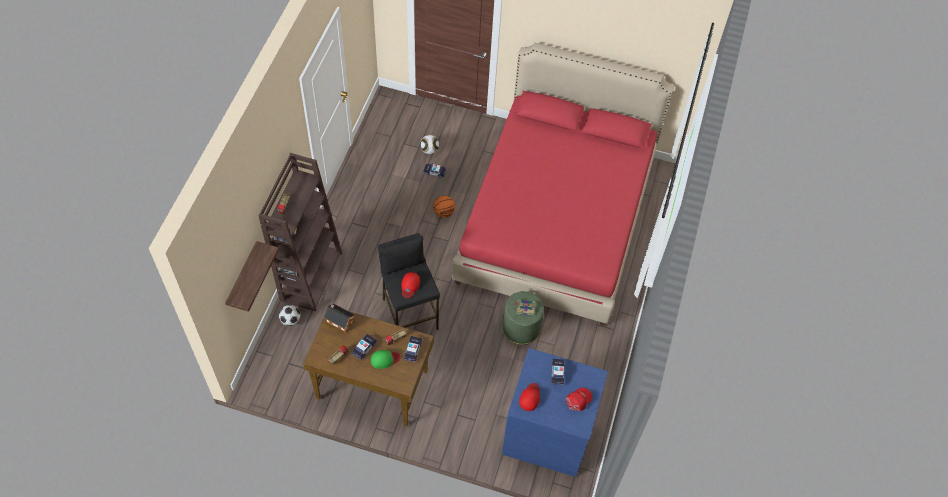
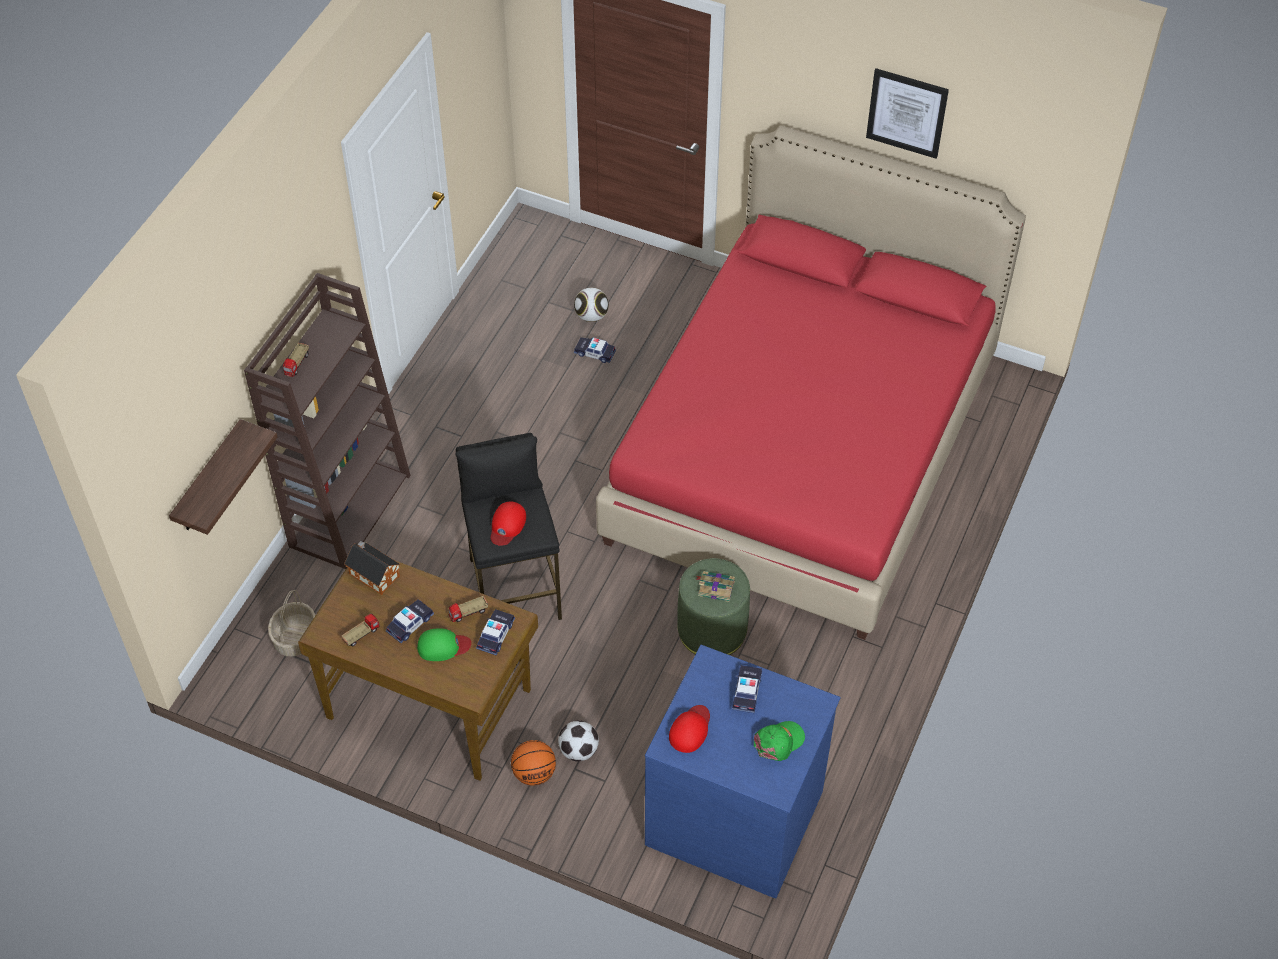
camera: 10 degrees right, 5 degrees down
football [279,305,301,326] -> football moved to [558,720,599,761]
basketball [433,196,455,217] -> basketball moved to [511,740,556,786]
red cap [566,388,592,411] -> green cap [754,721,805,761]
none -> basket [268,590,316,656]
none -> picture [866,68,949,159]

